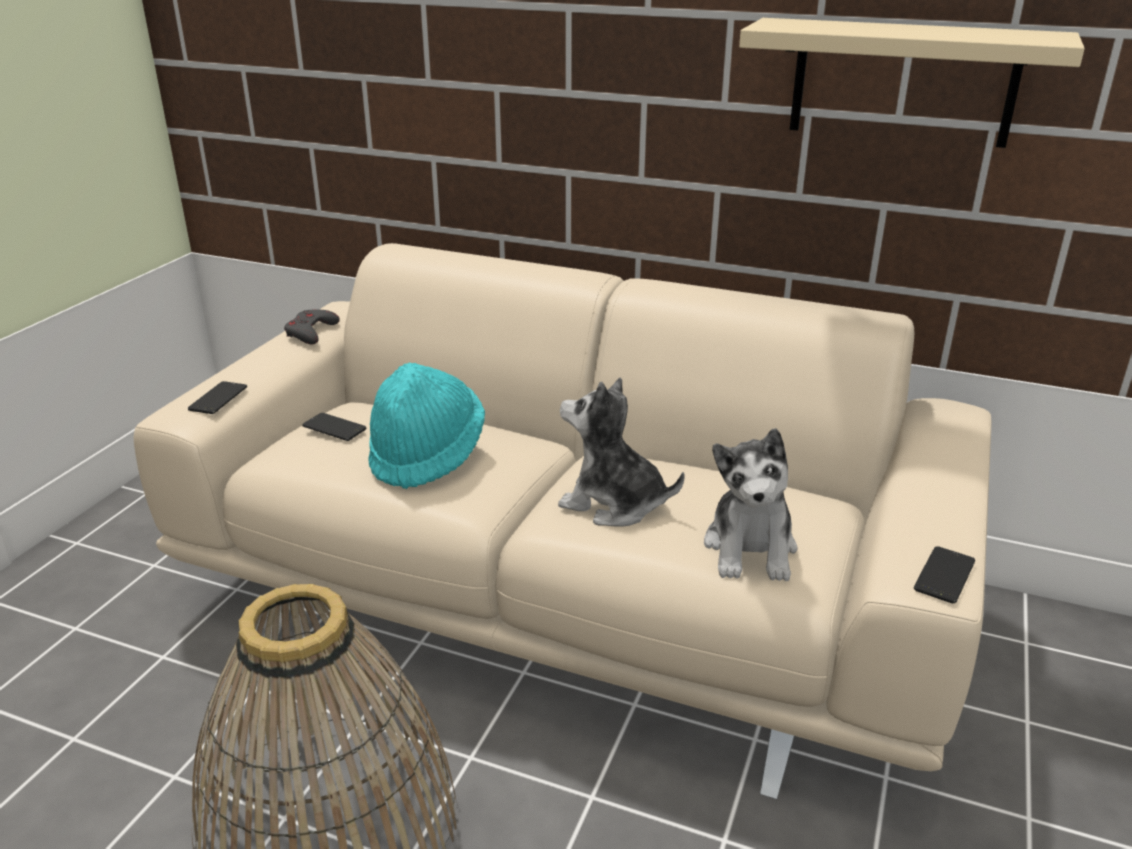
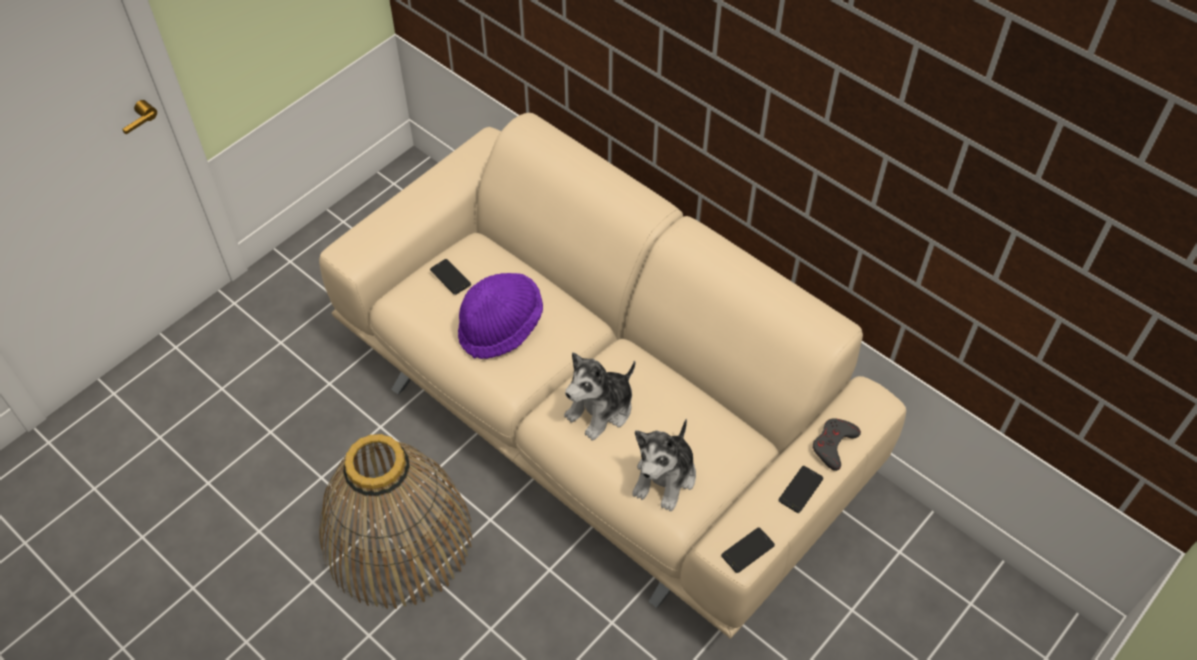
camera: 20 degrees right, 25 degrees up
phone [188,381,247,414] -> phone moved to [779,466,823,513]
grey game controller [284,310,340,344] -> grey game controller moved to [813,418,861,471]
turquoise hat [368,363,485,489] -> purple hat [458,273,543,359]
plush toy [558,377,685,527] -> plush toy turned 90 degrees counterclockwise [564,352,635,440]
beige shelf [739,18,1085,148] -> none

